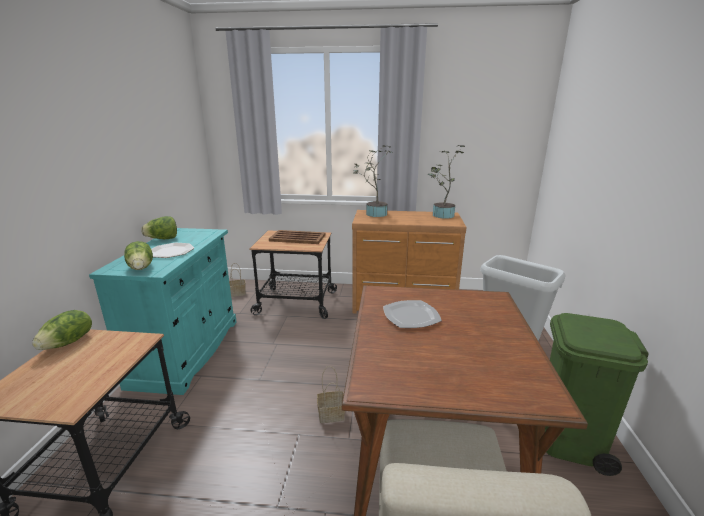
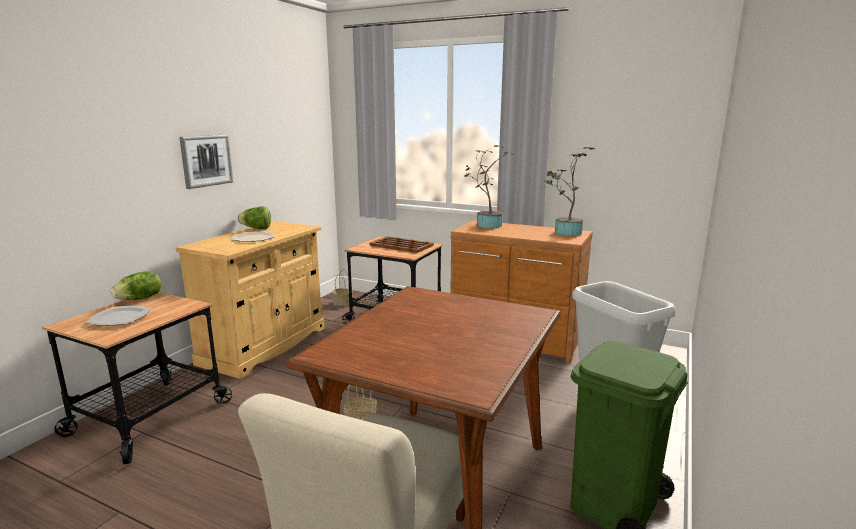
camera: 20 degrees right, 5 degrees down
turquoise cabinet [89,228,237,395] -> beige cabinet [176,221,325,379]
lettuce [124,241,153,270] -> none
plate [383,300,442,328] -> plate moved to [85,306,151,326]
none -> picture [179,135,233,189]

